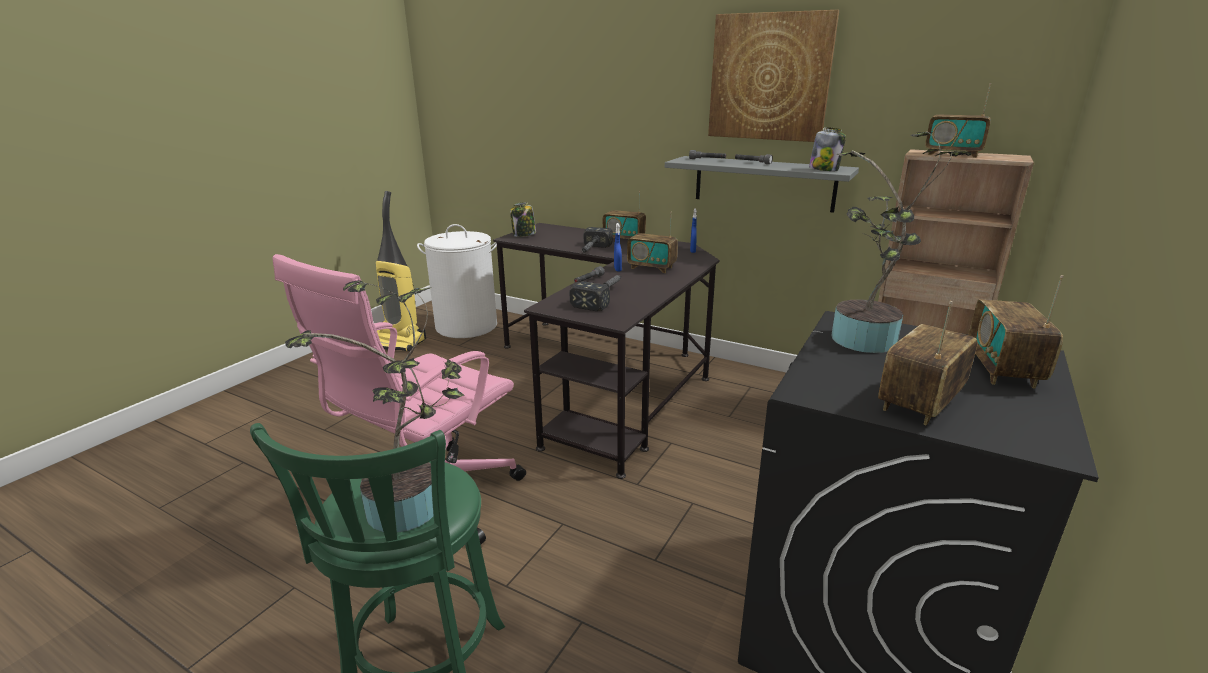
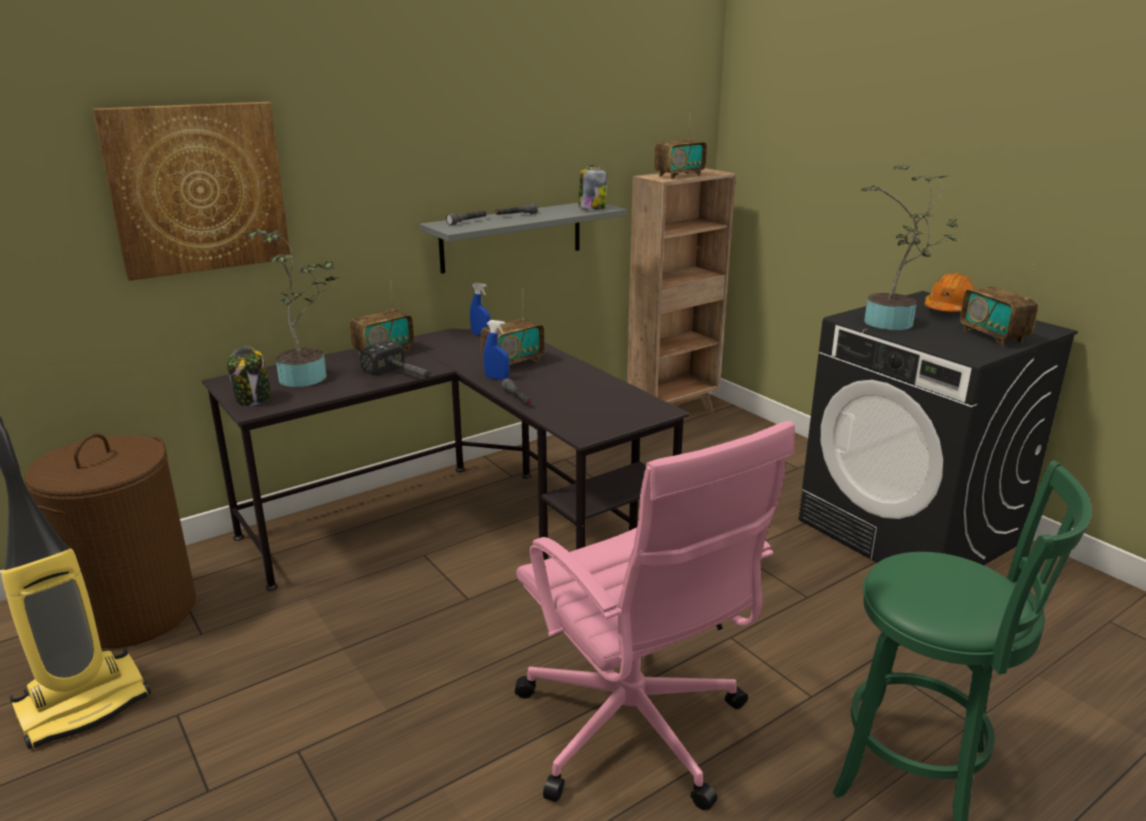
camera: 65 degrees left, 0 degrees up
potted plant [285,280,465,533] -> potted plant moved to [247,229,340,387]
white laundry basket [417,224,497,338] -> brown laundry basket [24,433,196,648]
hammer [569,275,622,311] -> none
picture [708,10,839,142] -> picture moved to [93,102,290,281]
radio [968,275,1064,389] -> orange hard hat [924,273,975,312]

